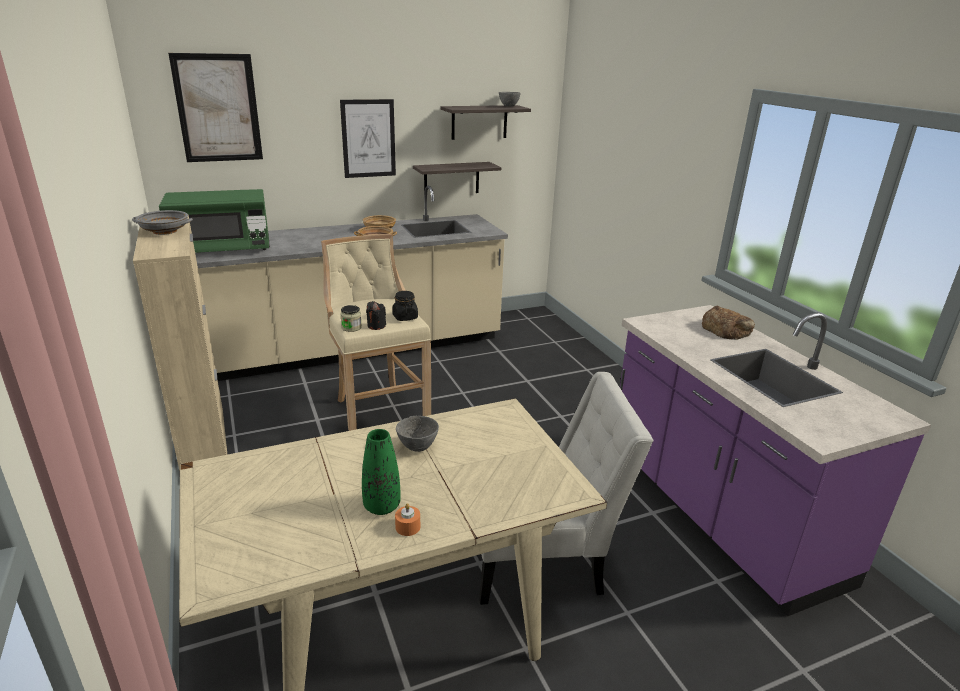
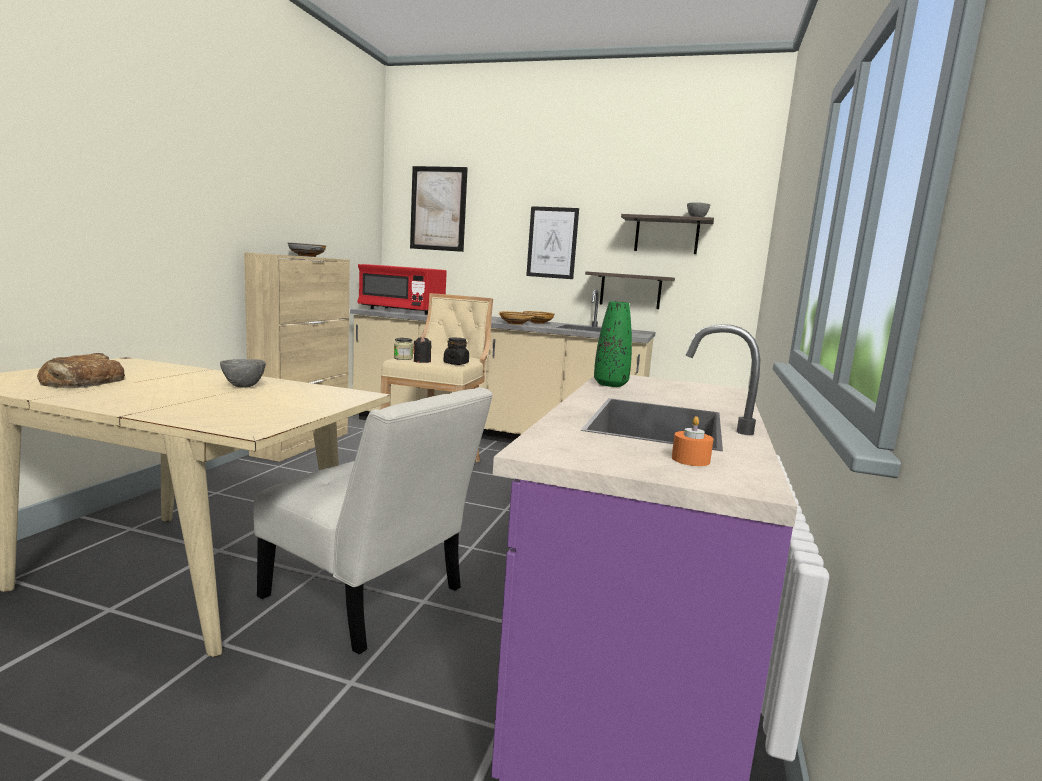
camera: 40 degrees right, 15 degrees down
green microwave [159,189,270,253] -> red microwave [357,264,447,315]
green vase [362,429,400,515] -> green vase moved to [594,301,632,387]
orange candle [395,503,420,536] -> orange candle moved to [672,416,713,466]
bread [702,306,755,340] -> bread moved to [37,353,125,388]

